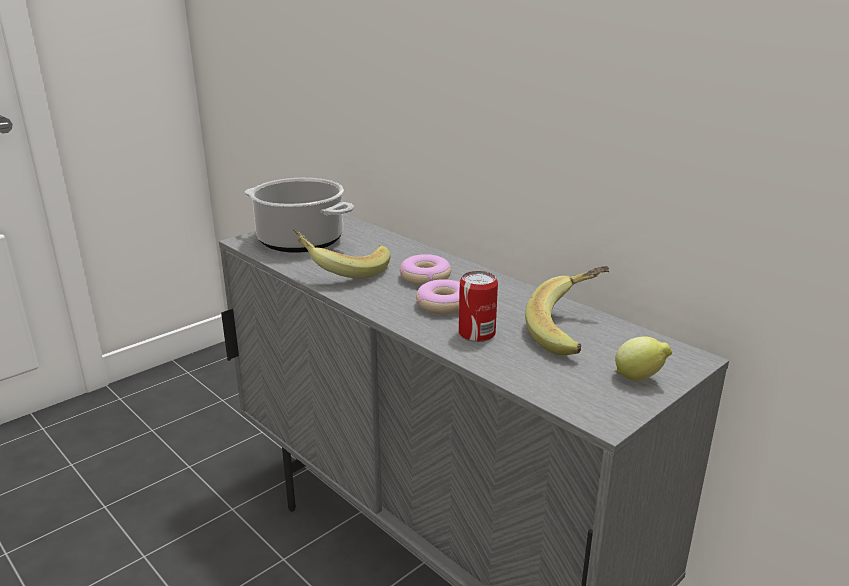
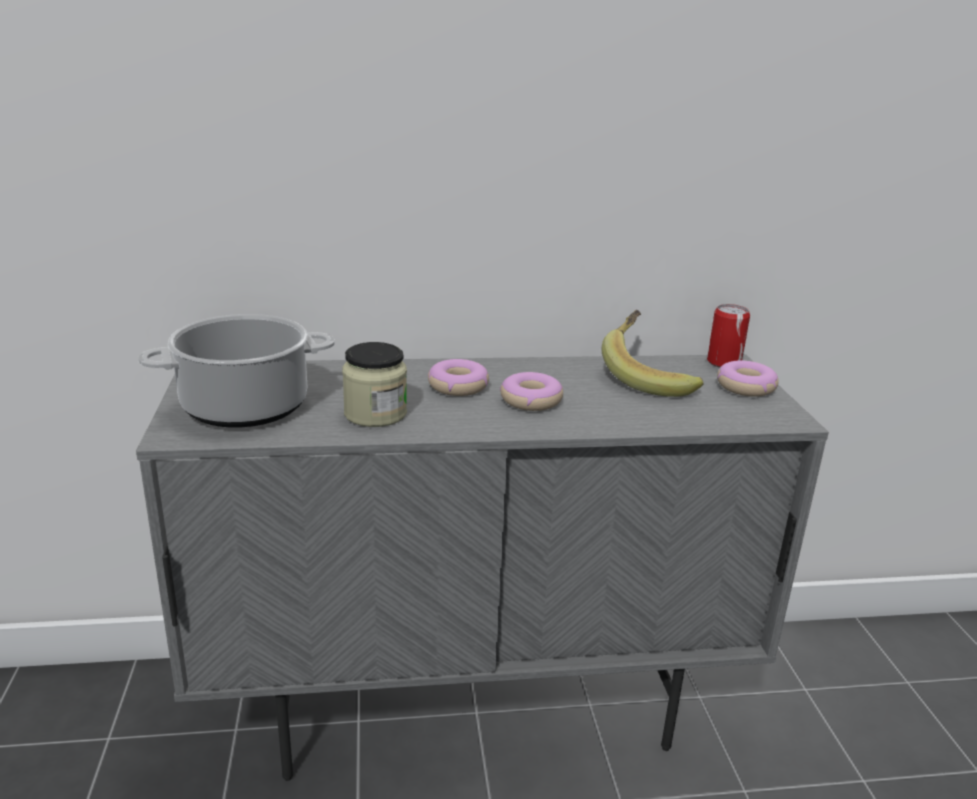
camera: 55 degrees left, 0 degrees up
banana [293,229,391,278] -> jar [342,342,407,427]
can [459,271,498,342] -> can moved to [707,304,750,367]
lemon [615,336,672,381] -> donut [717,360,779,397]

